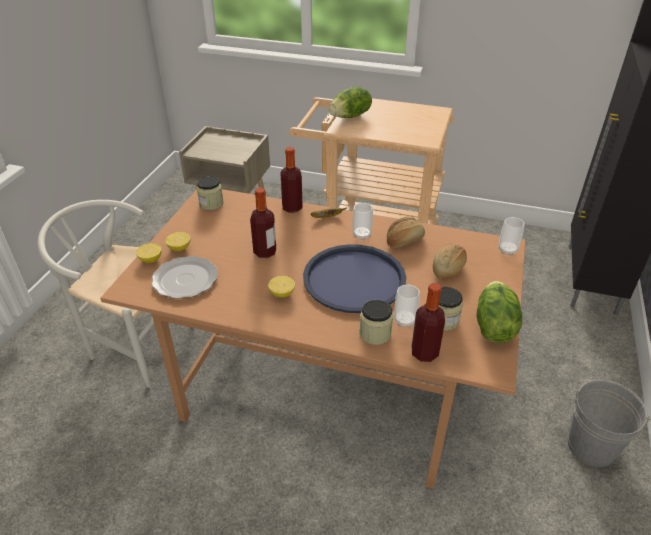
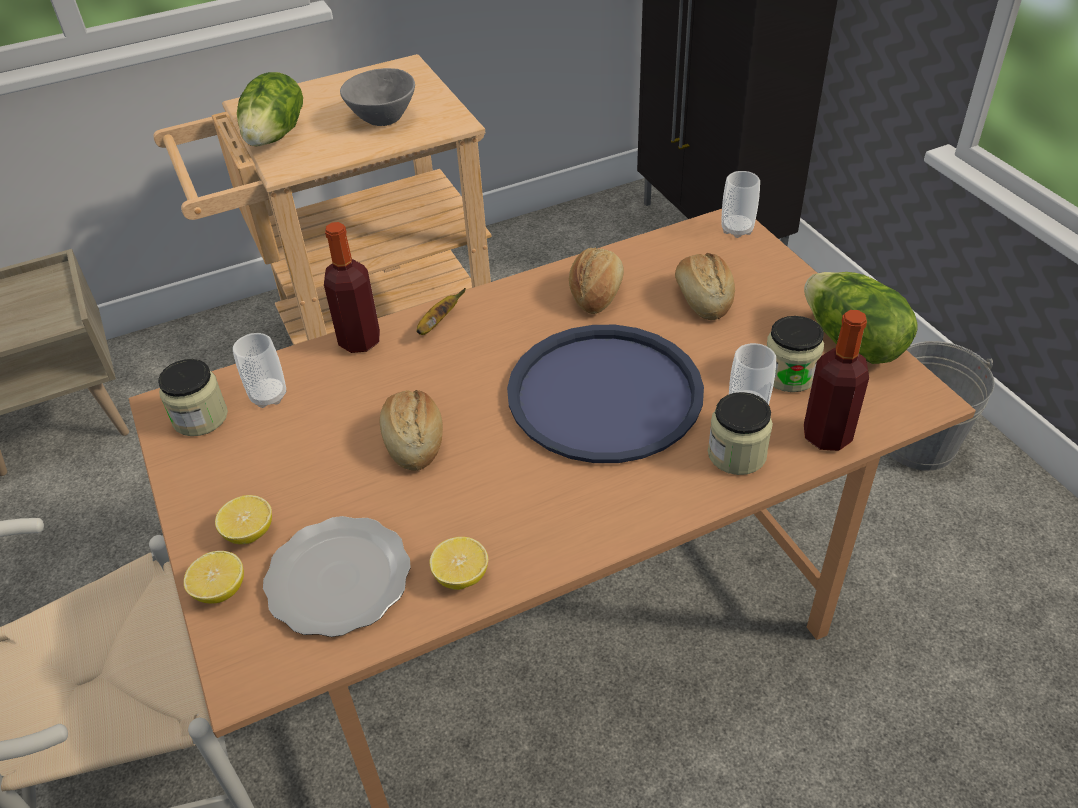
camera: 40 degrees left, 5 degrees up
bottle [250,188,276,258] -> bread [380,390,443,471]
lemon [268,276,295,298] -> lemon moved to [430,537,488,590]
cup [353,203,373,240] -> cup moved to [233,333,286,408]
none -> grey bowl [340,68,415,126]

